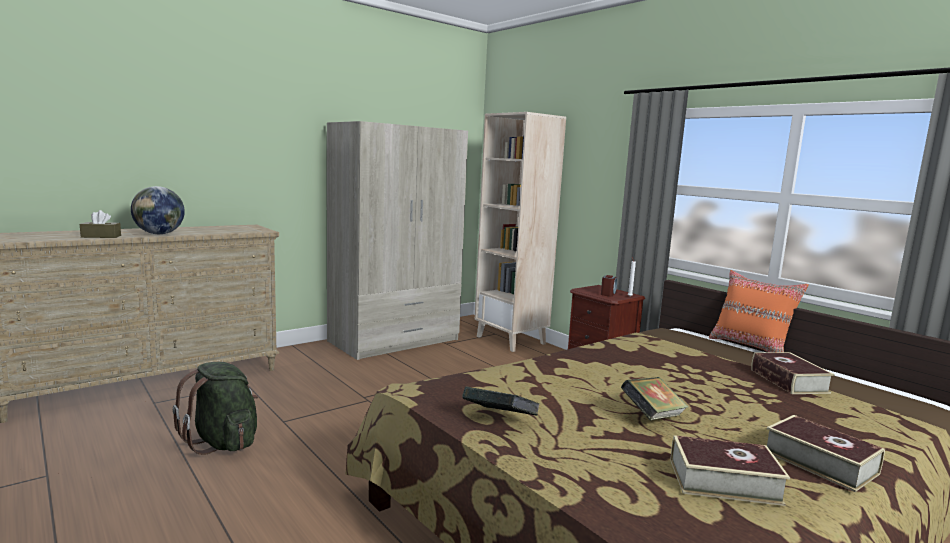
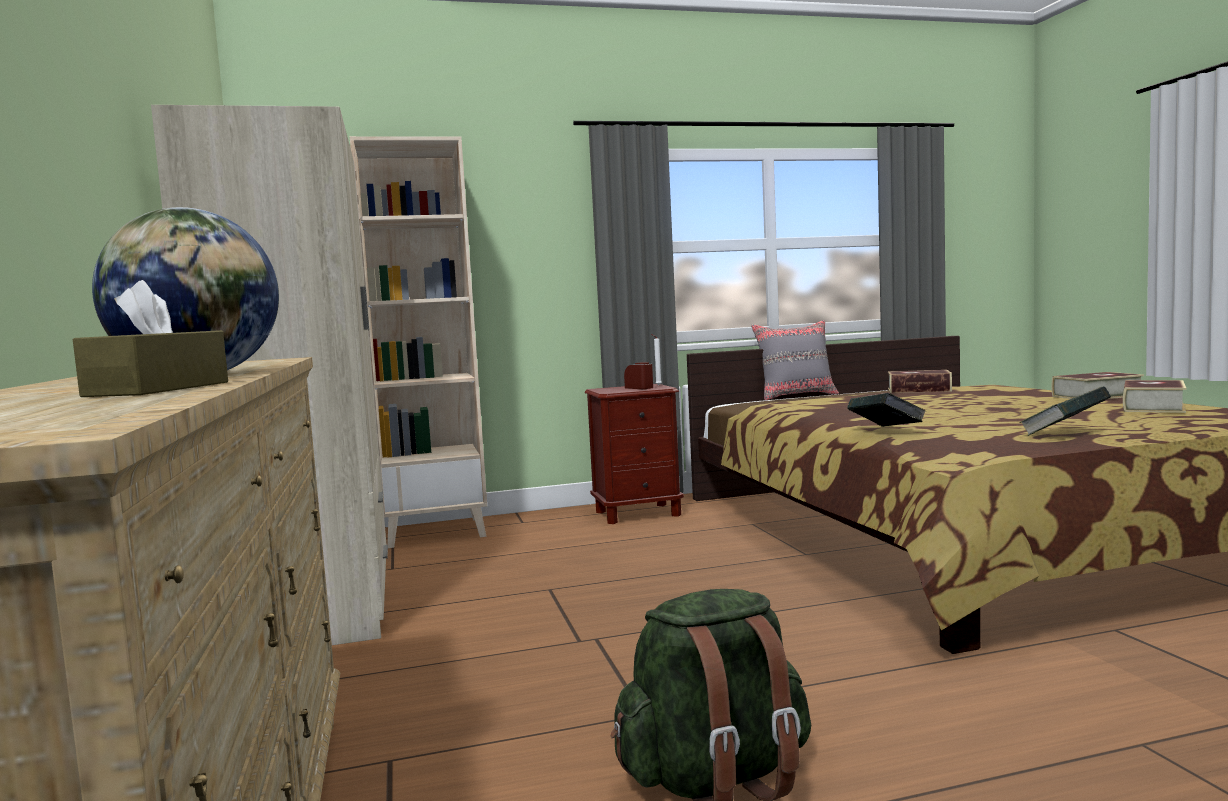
camera: 65 degrees left, 5 degrees down
book [621,377,688,420] -> book moved to [847,393,926,427]
orange pillow [709,270,809,352] -> grey pillow [751,320,839,401]

